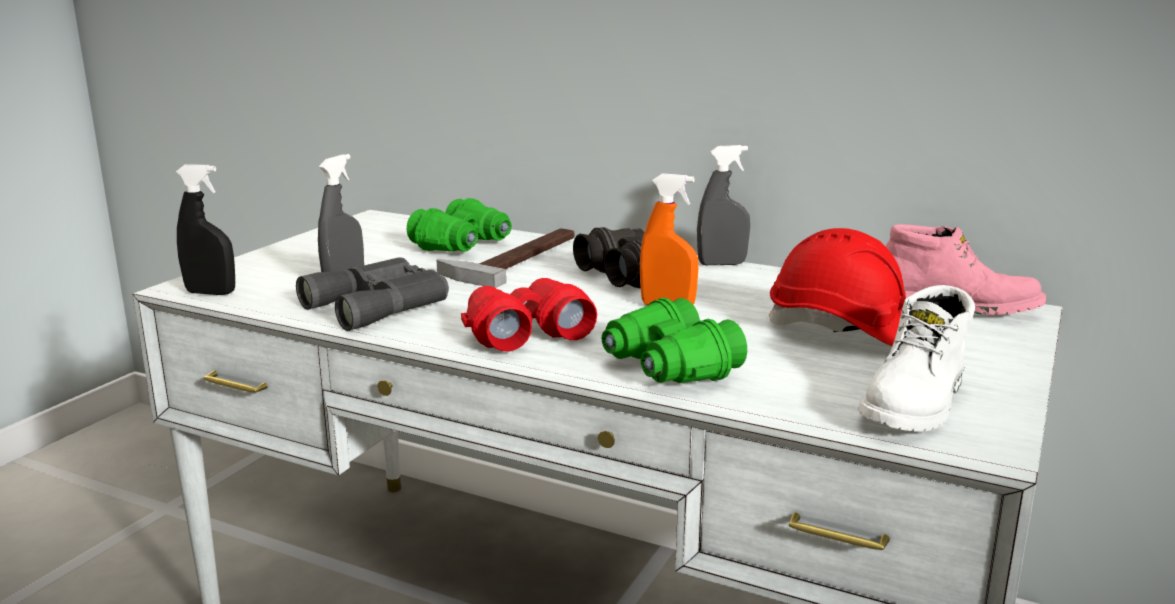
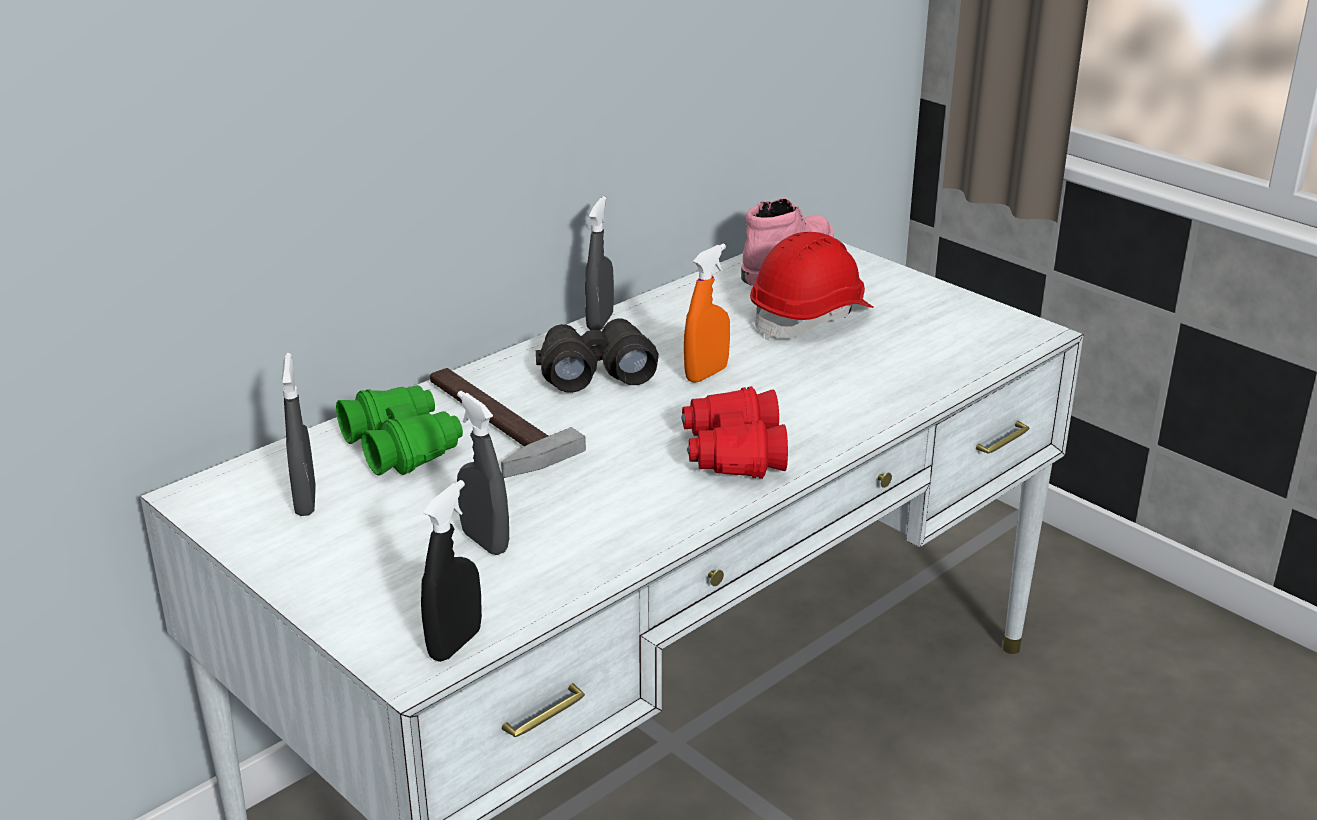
camera: 70 degrees left, 10 degrees up
grey binoculars [296,257,449,331] -> none
green binoculars [602,298,747,383] -> none
white boot [858,285,975,432] -> none
none -> grey spray bottle [282,353,316,516]

